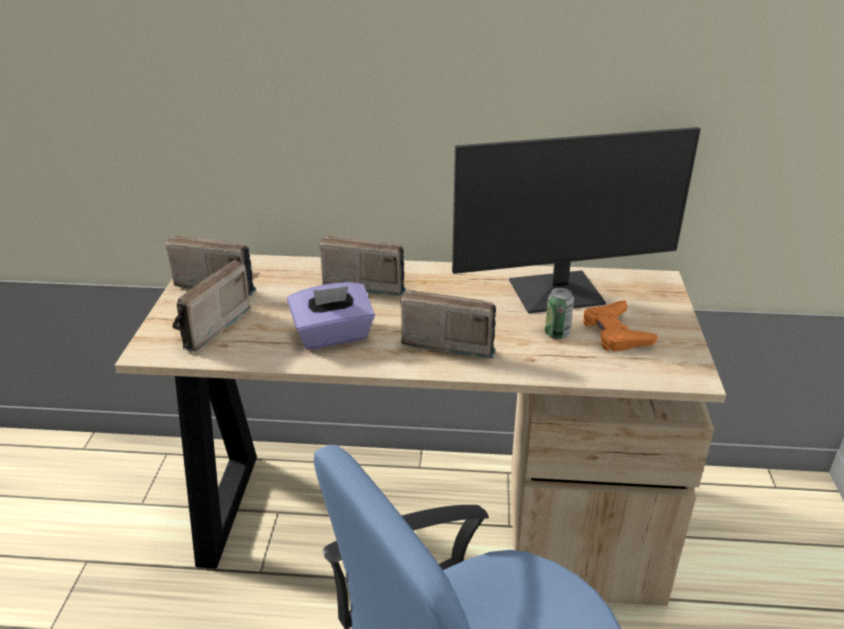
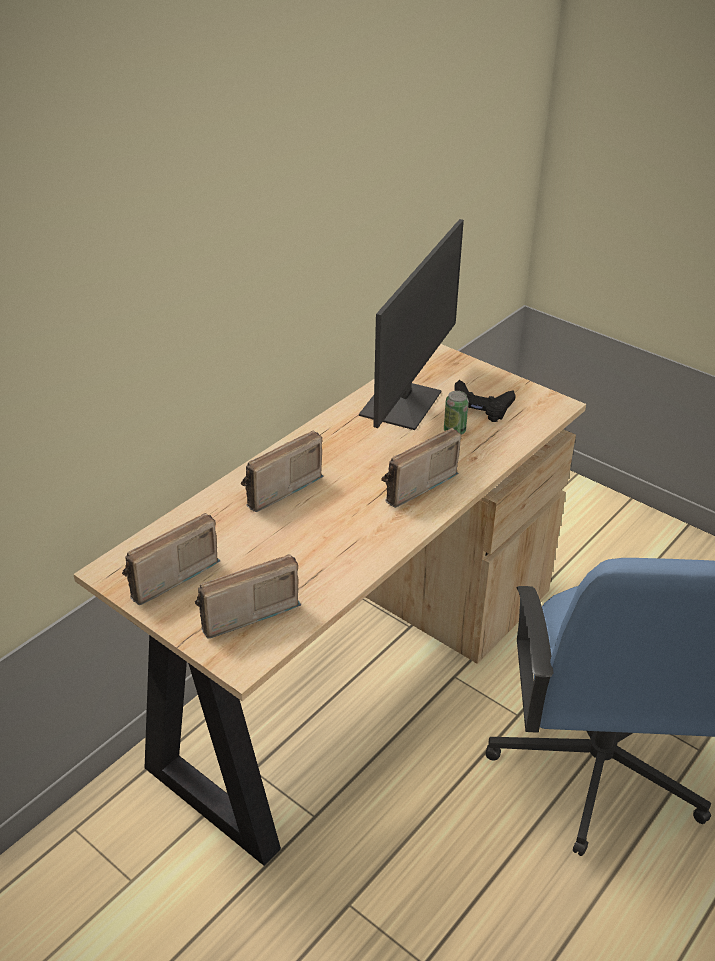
camera: 55 degrees left, 5 degrees up
radio [172,260,251,352] -> radio turned 90 degrees clockwise [195,555,301,639]
purple tissue box [287,282,375,350] -> none
orange game controller [583,300,658,352] -> black game controller [454,380,516,422]

